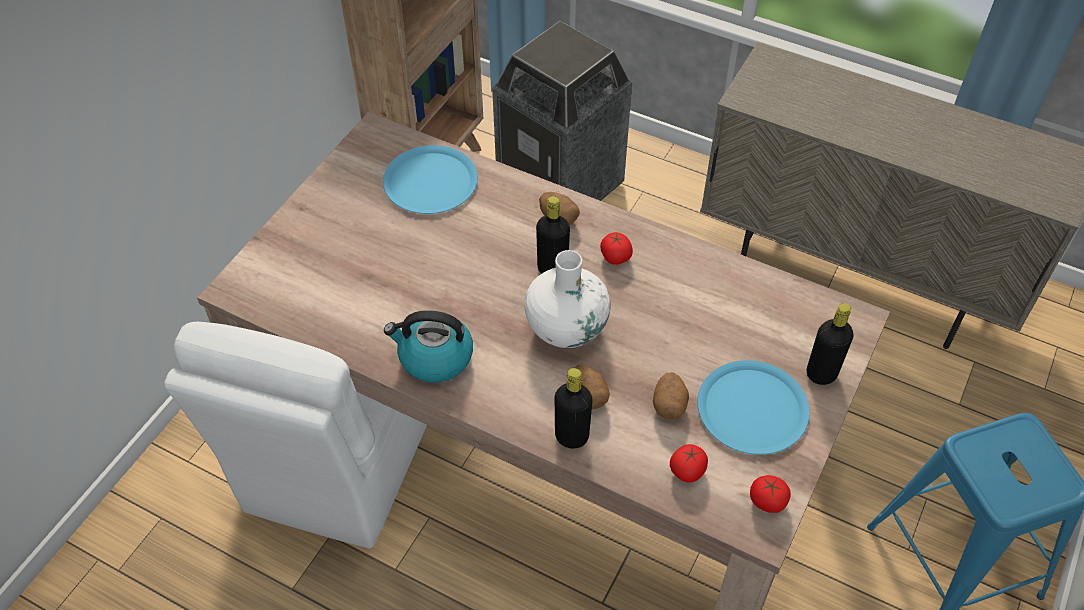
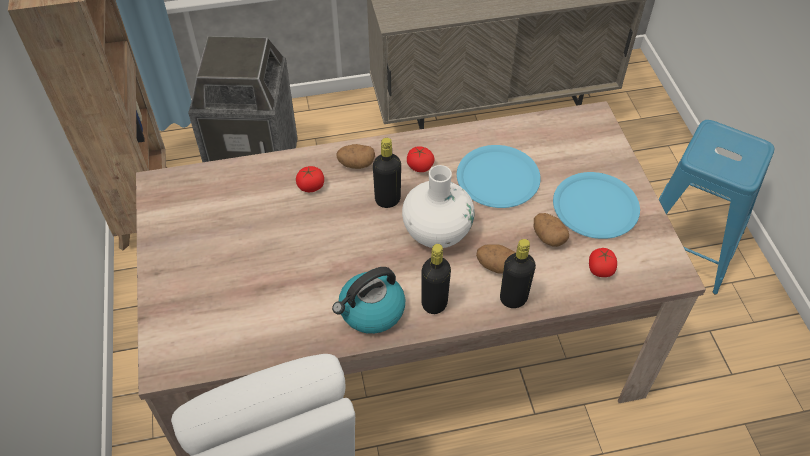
camera: 40 degrees left, 0 degrees up
blue plate [383,145,478,214] -> blue plate moved to [457,145,541,208]
tomato [750,475,791,513] -> tomato moved to [296,166,324,192]
black bottle [807,303,853,385] -> black bottle moved to [421,244,451,314]

